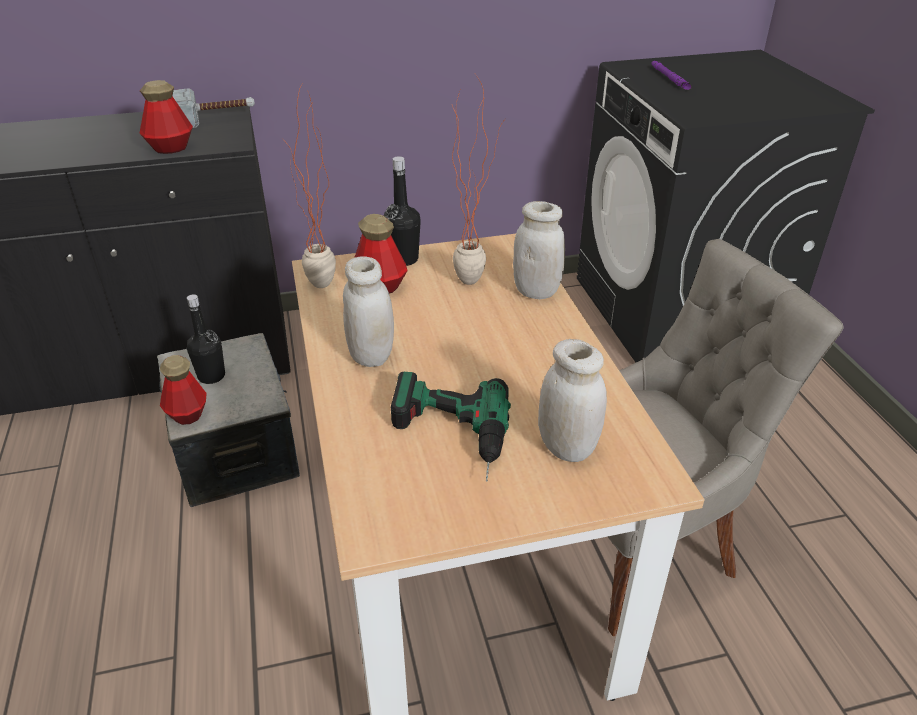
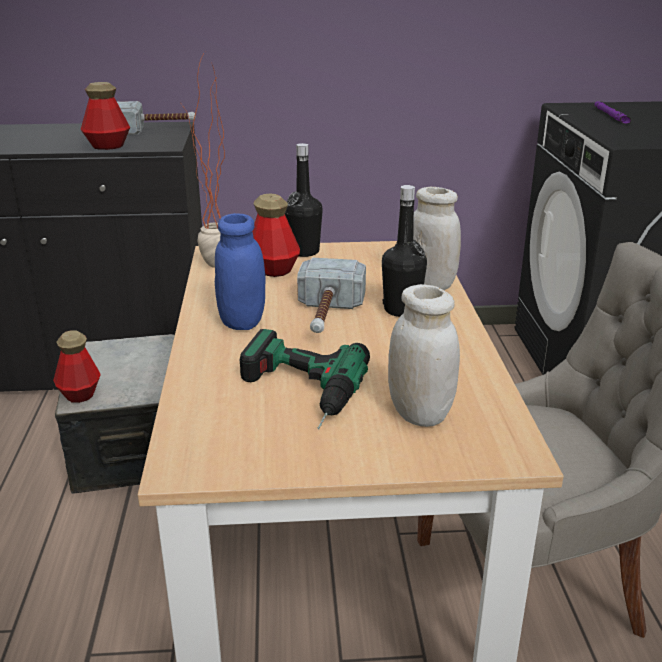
camera: 10 degrees right, 10 degrees down
black bottle [187,294,225,384] -> black bottle moved to [382,185,427,317]
white jar [343,256,394,367] -> blue jar [215,213,266,330]
potted plant [452,74,505,285] -> none
none -> hammer [297,258,366,333]

